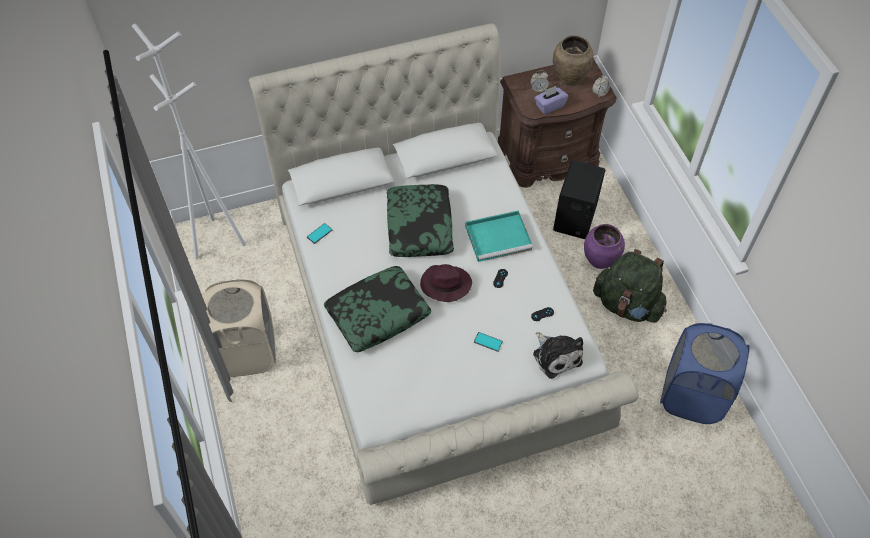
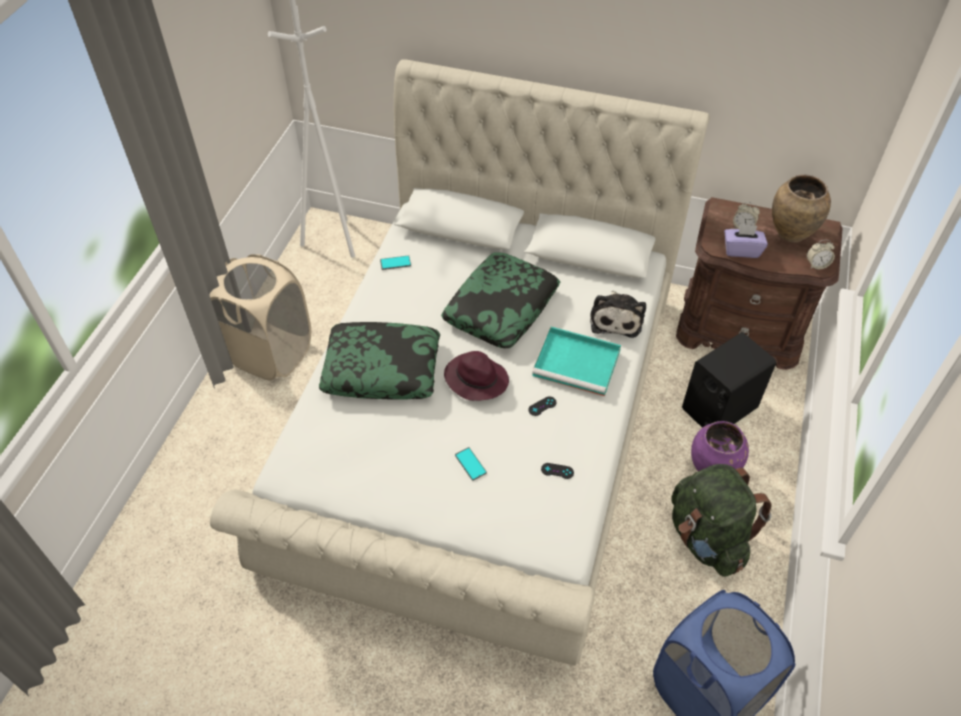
camera: 35 degrees right, 5 degrees down
plush toy [533,332,583,379] -> plush toy moved to [590,291,646,338]

